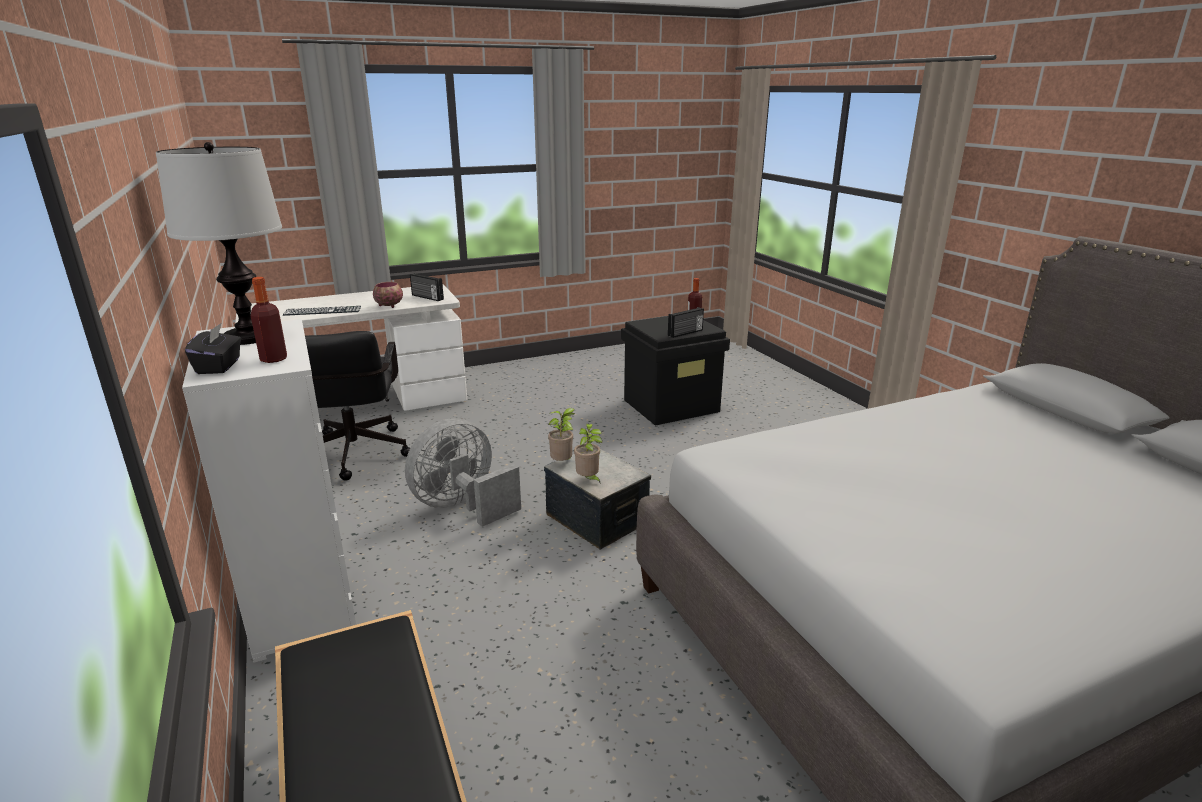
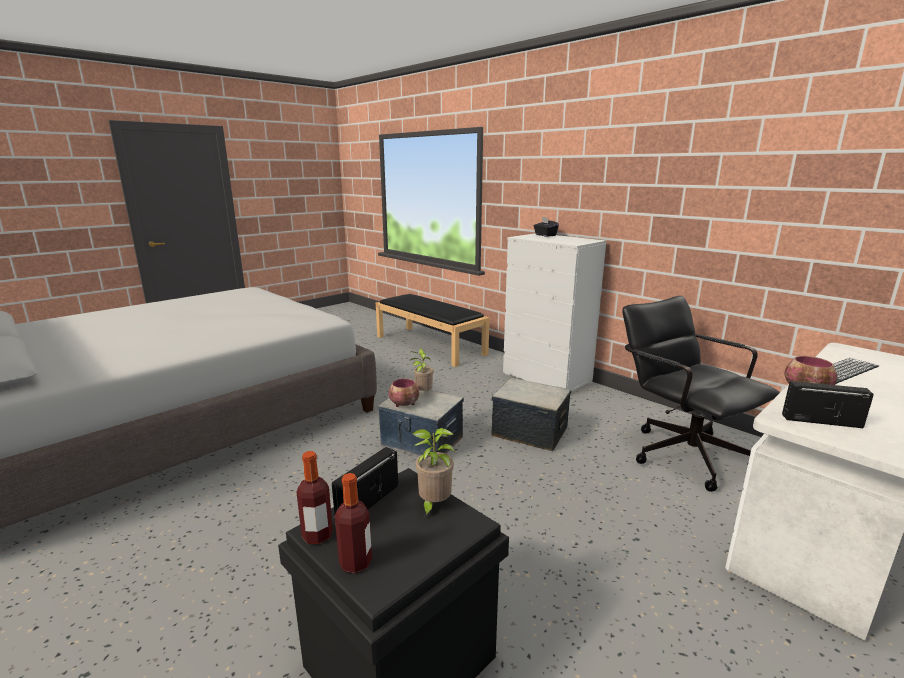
camera: 160 degrees right, 5 degrees down
table lamp [156,142,282,345] -> none
bottle [251,277,287,363] -> bottle moved to [296,451,333,544]
grey fan [405,418,521,527] -> storage box [491,378,571,451]
potted plant [548,408,575,461] -> potted plant moved to [412,428,455,518]
none -> bowl [389,379,419,407]

